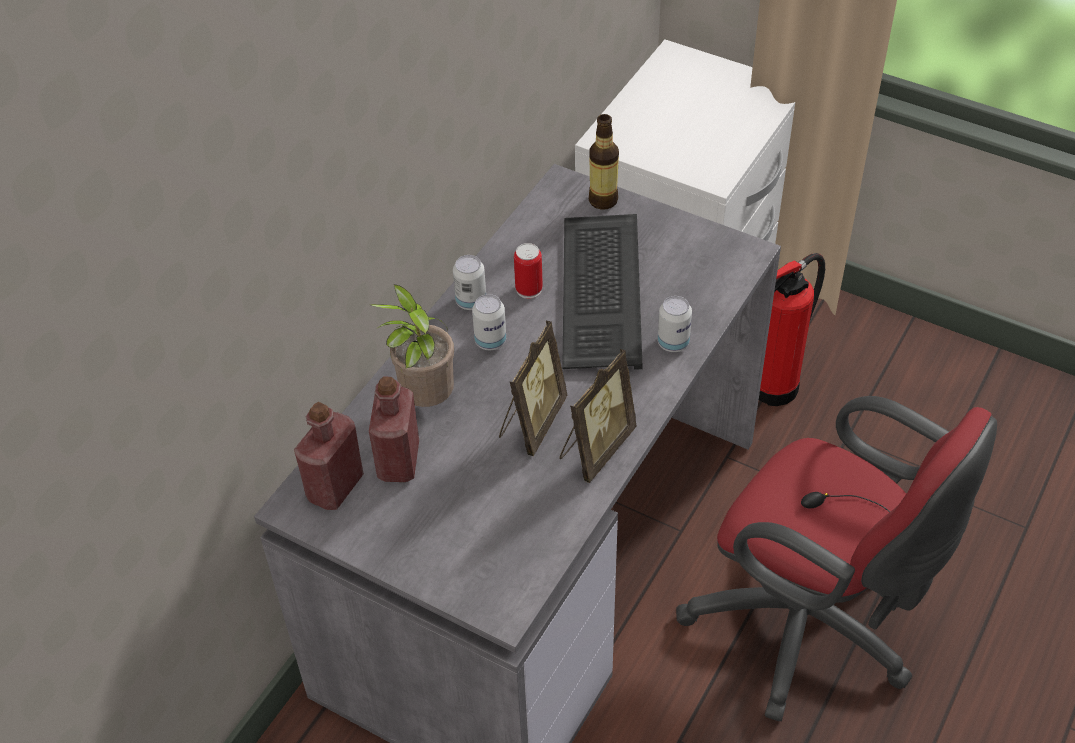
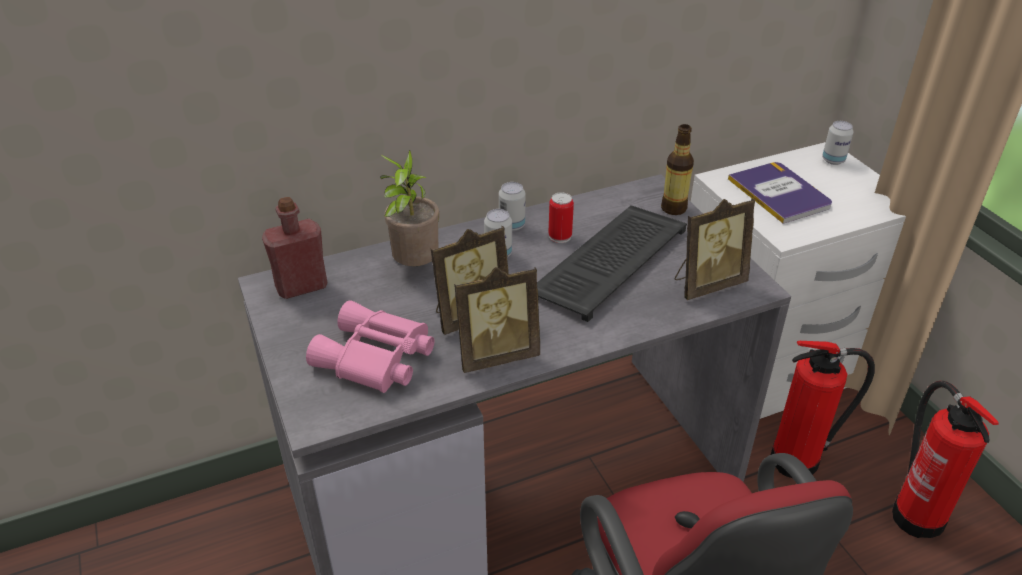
camera: 35 degrees right, 10 degrees down
red bottle [369,377,419,482] -> none
can [658,296,692,352] -> can moved to [822,121,853,165]
none -> pink binoculars [306,300,434,393]
none -> picture frame [675,198,755,300]
none -> book [728,162,832,224]
none -> fire extinguisher [892,381,999,538]

